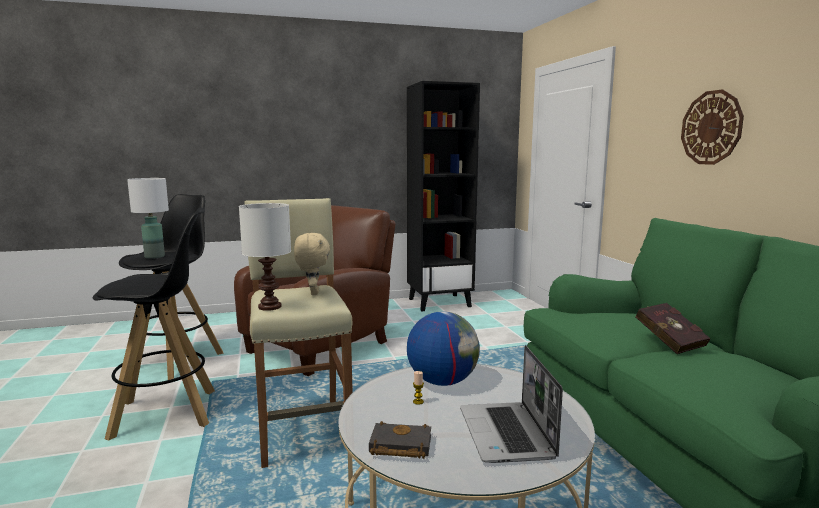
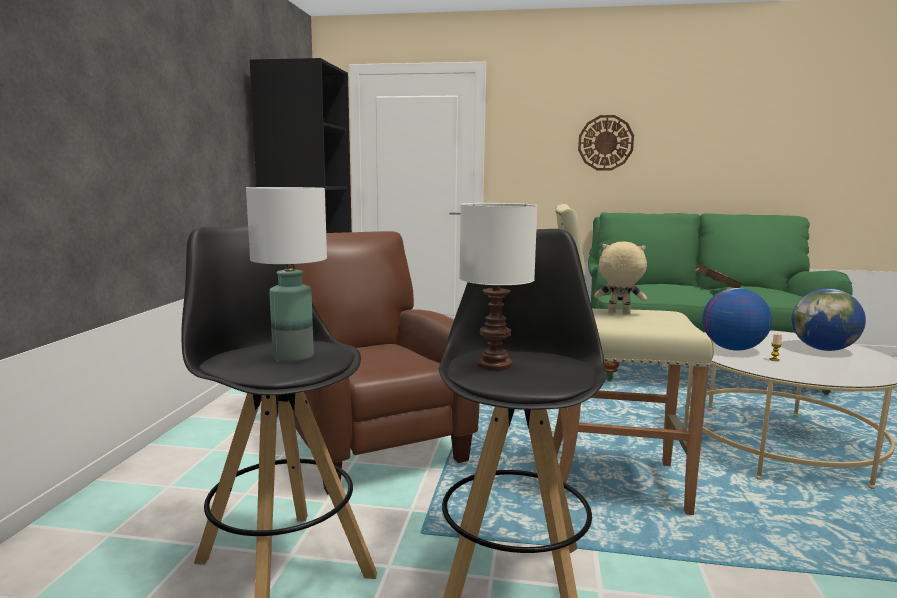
camera: 65 degrees left, 0 degrees up
white table lamp [239,203,291,311] -> white table lamp moved to [459,203,538,371]
black book [369,421,431,459] -> none
laptop [460,345,563,463] -> globe [792,289,866,351]

